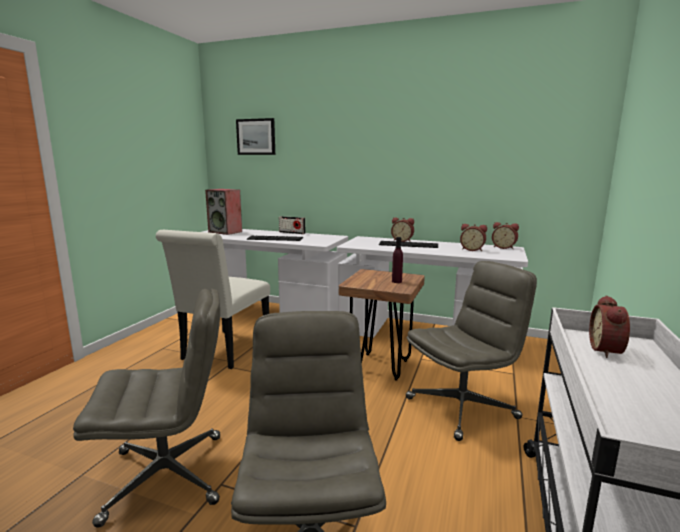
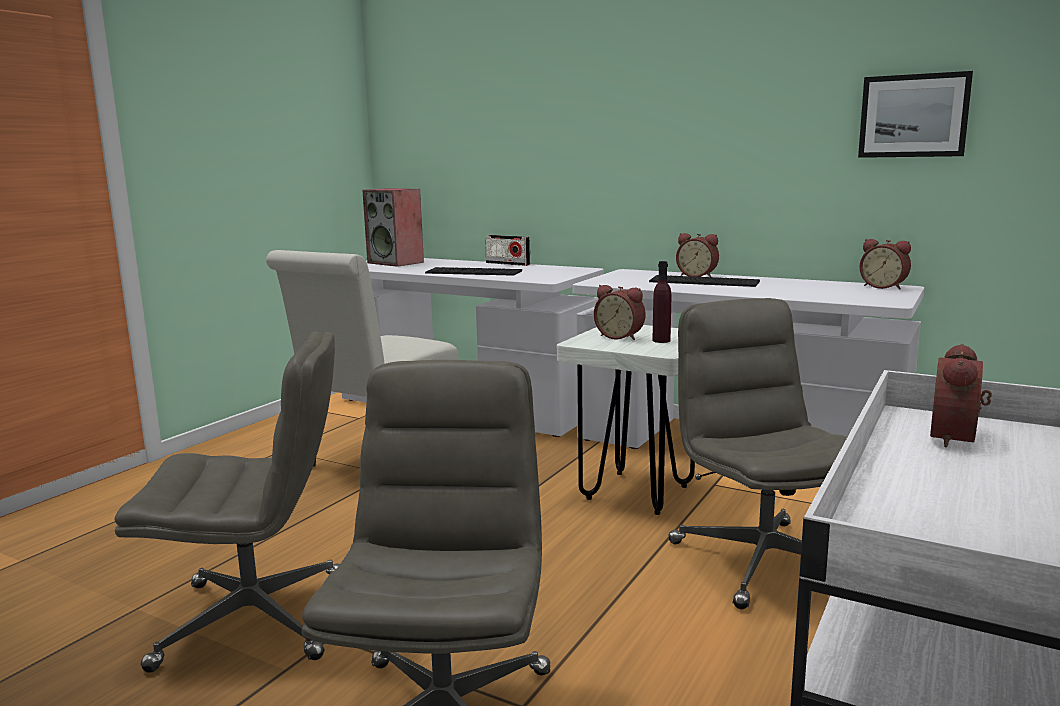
camera: 10 degrees right, 0 degrees up
picture [236,118,275,155] -> picture moved to [858,71,973,158]
brown stool [339,269,425,381] -> white stool [557,325,695,515]
grey office chair [406,261,537,441] -> grey office chair turned 90 degrees counterclockwise [668,298,847,609]
alarm clock [460,224,487,251] -> alarm clock moved to [594,285,645,340]

